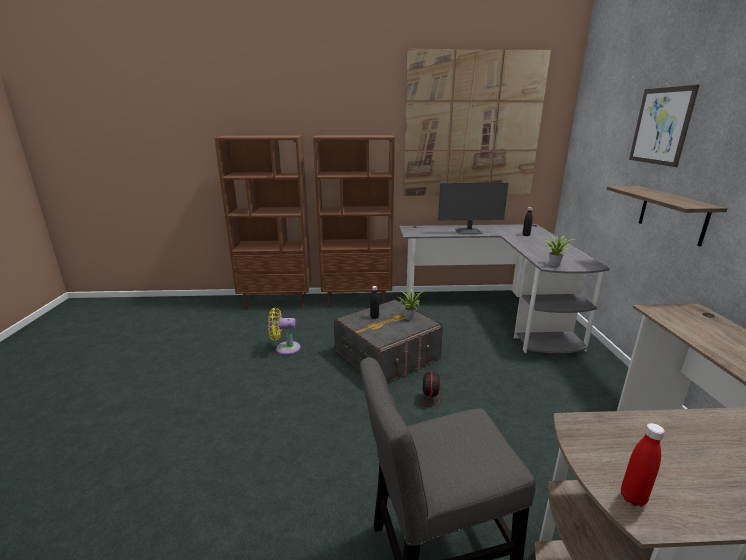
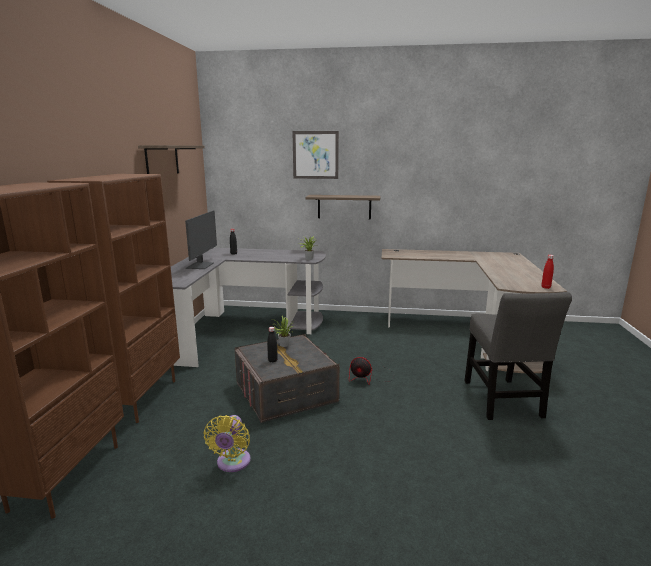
camera: 80 degrees left, 5 degrees down
picture [403,49,551,196] -> shelf [138,145,205,174]

